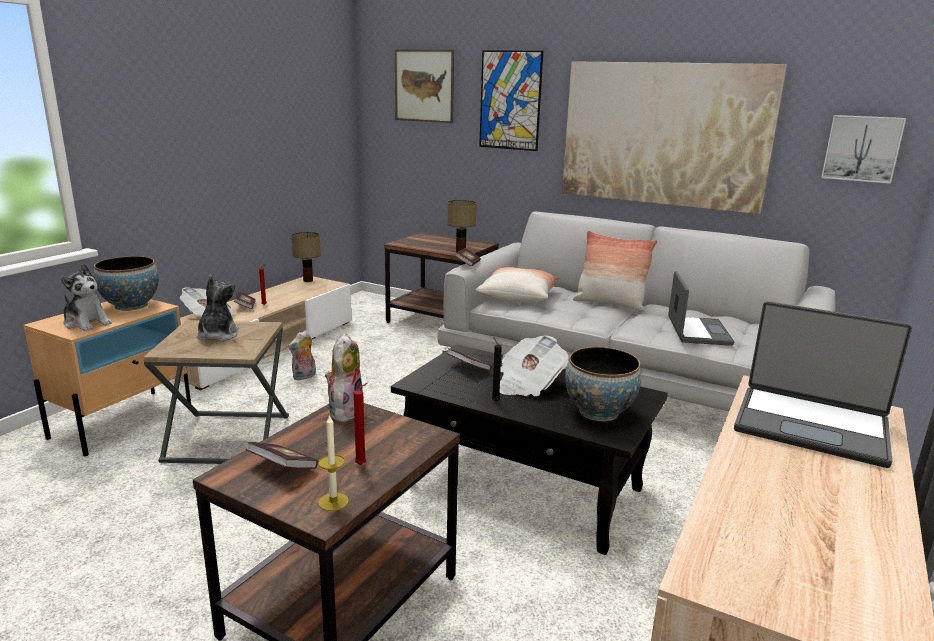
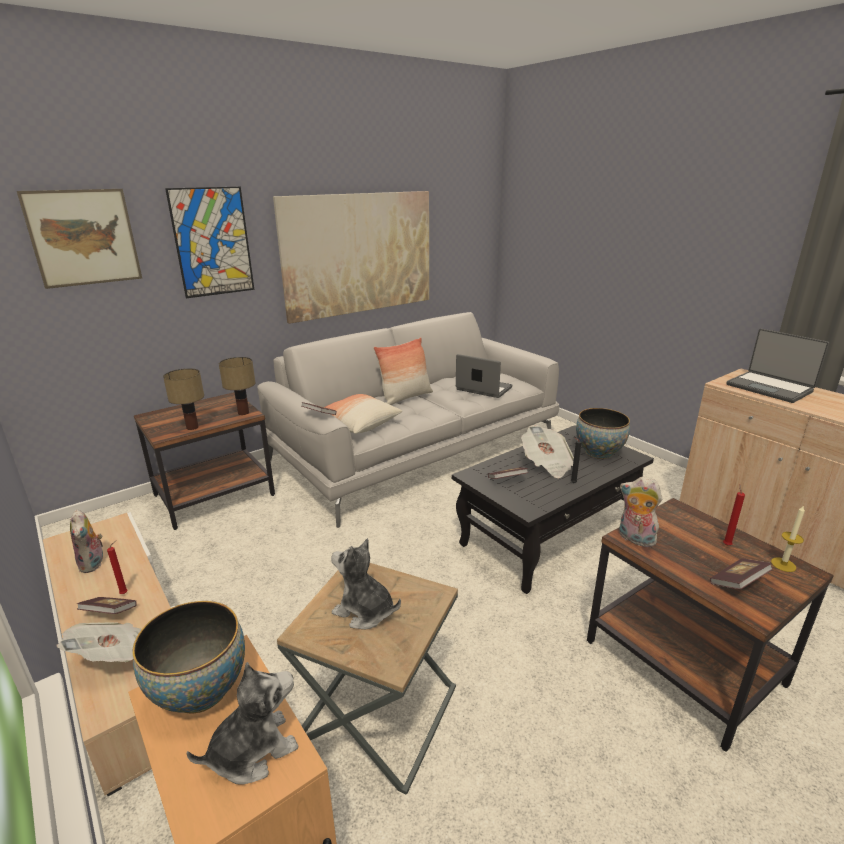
camera: 65 degrees left, 5 degrees up
plush toy [288,330,316,380] -> plush toy moved to [70,509,103,573]
table lamp [291,232,321,282] -> table lamp moved to [163,368,204,430]
laptop [734,301,912,468] -> laptop turned 90 degrees clockwise [726,329,829,403]
picture [821,115,906,184] -> none

